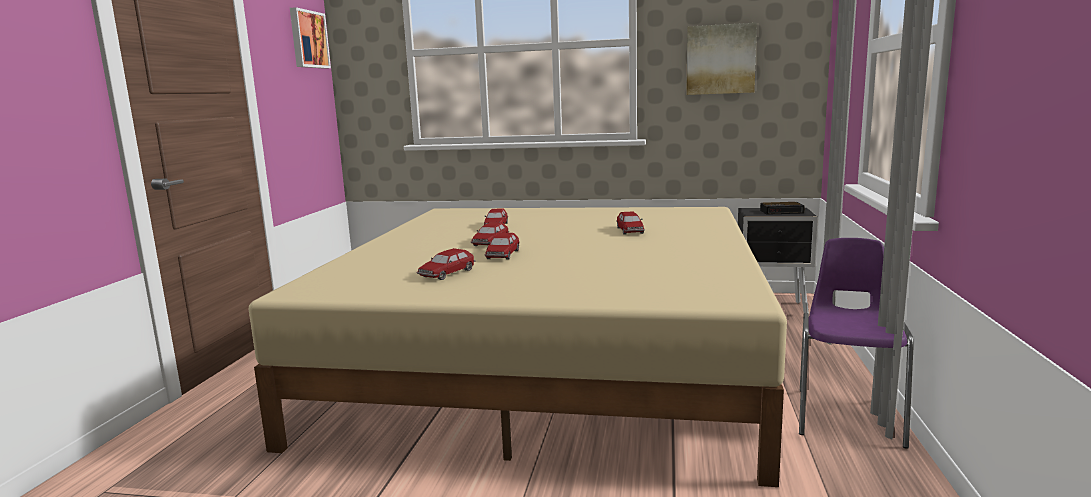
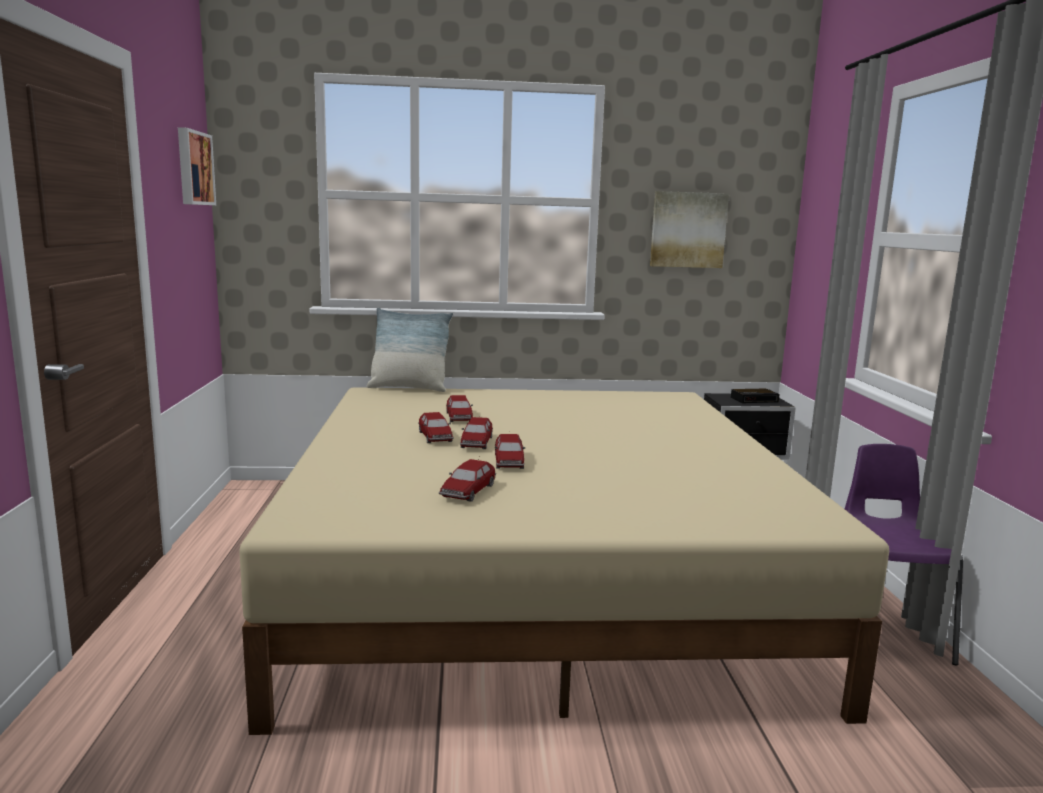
camera: 15 degrees left, 0 degrees up
toy car [616,211,645,235] -> toy car moved to [418,412,454,443]
none -> pillow [366,308,453,392]

